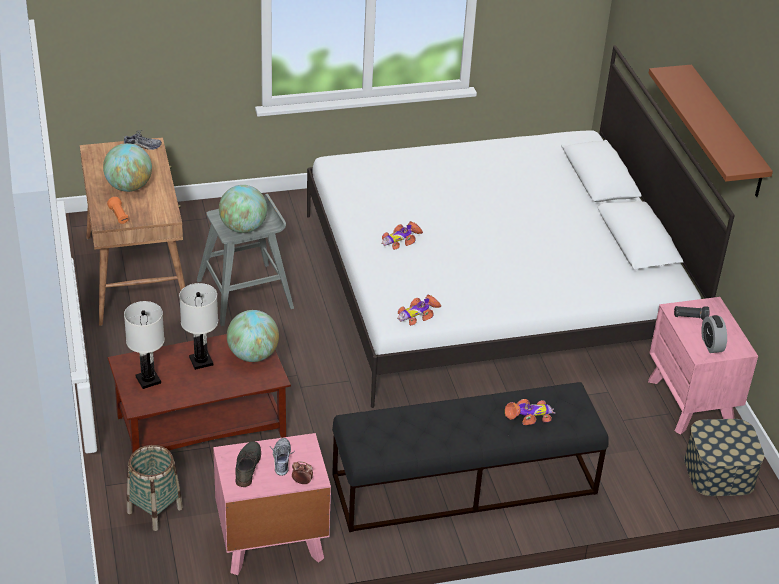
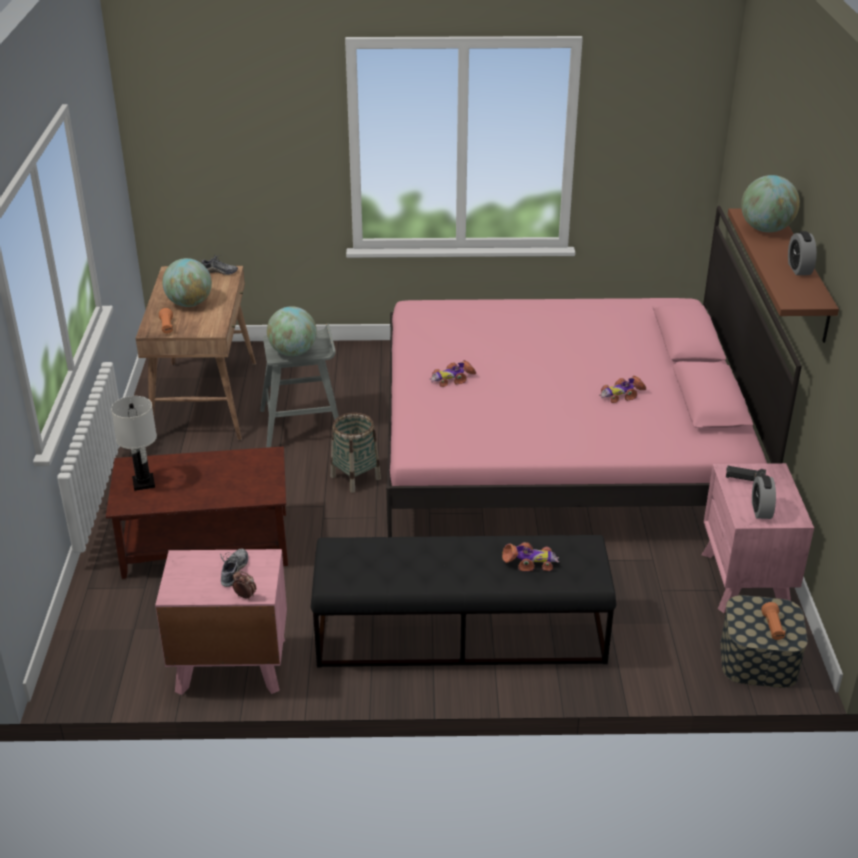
camera: 15 degrees right, 5 degrees down
basket [127,445,183,531] -> basket moved to [330,413,381,493]
white table lamp [179,283,218,370] -> none
globe [227,310,279,362] -> globe moved to [741,175,800,232]
grey shoe [235,441,261,487] -> none
white bed [307,45,735,408] -> pink bed [386,206,802,537]
toy car [397,295,441,326] -> toy car moved to [599,376,646,403]
none -> orange flashlight [761,602,786,640]
none -> alarm clock [788,231,817,275]

